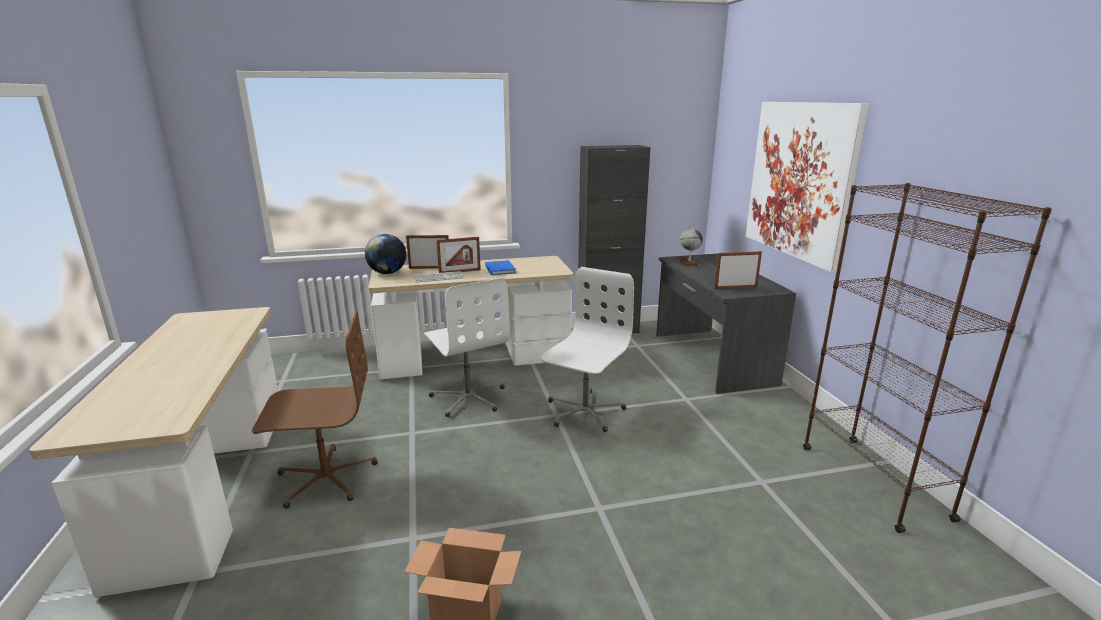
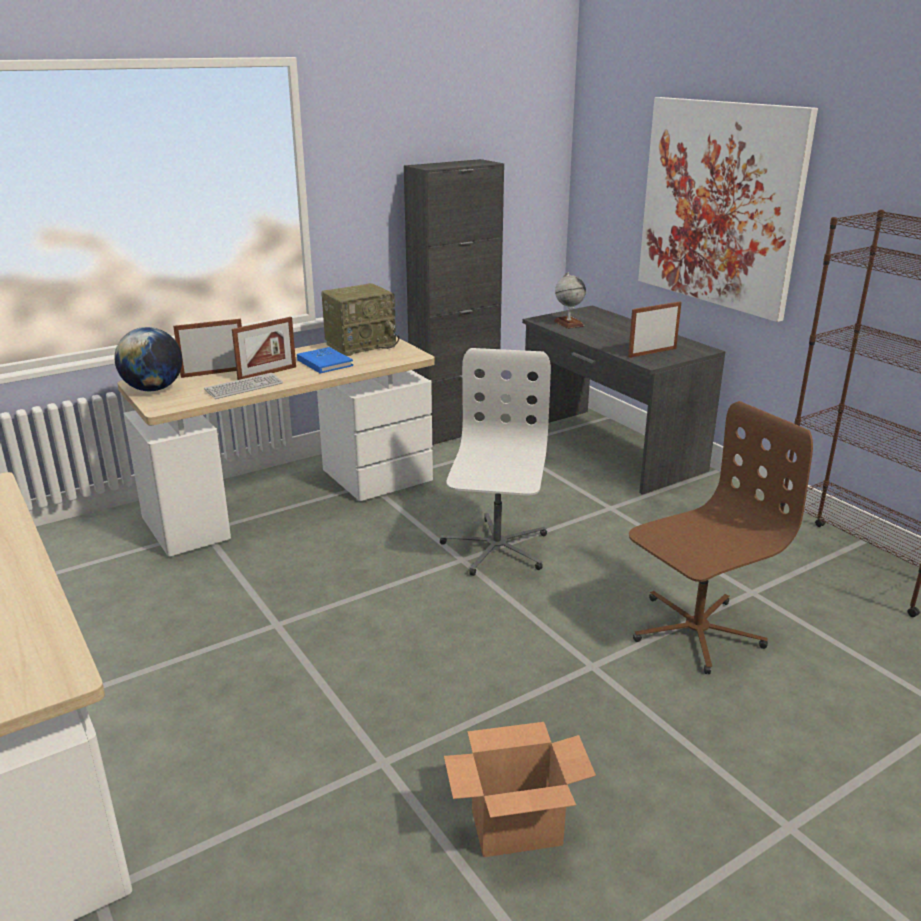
camera: 20 degrees left, 5 degrees up
brown office chair [252,309,378,509] -> brown office chair moved to [629,401,813,674]
white office chair [424,278,510,417] -> none
none -> radio [321,283,399,356]

